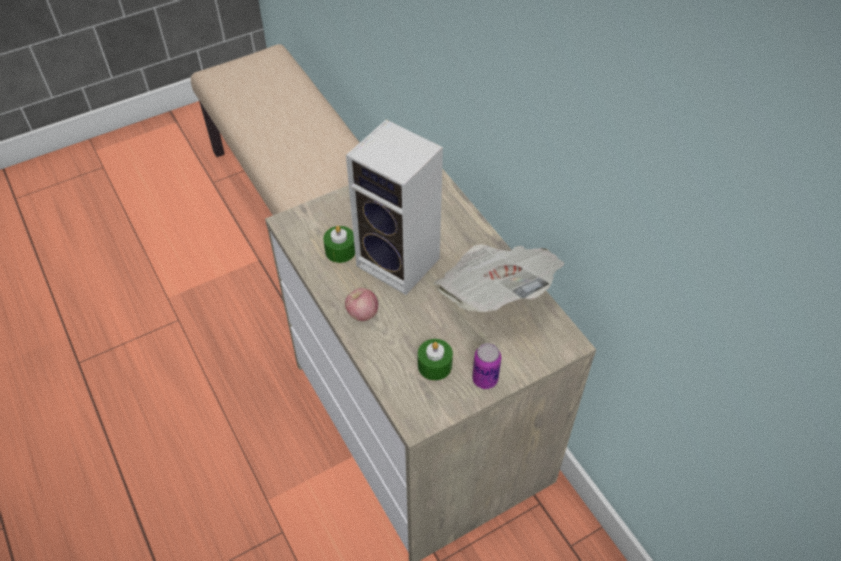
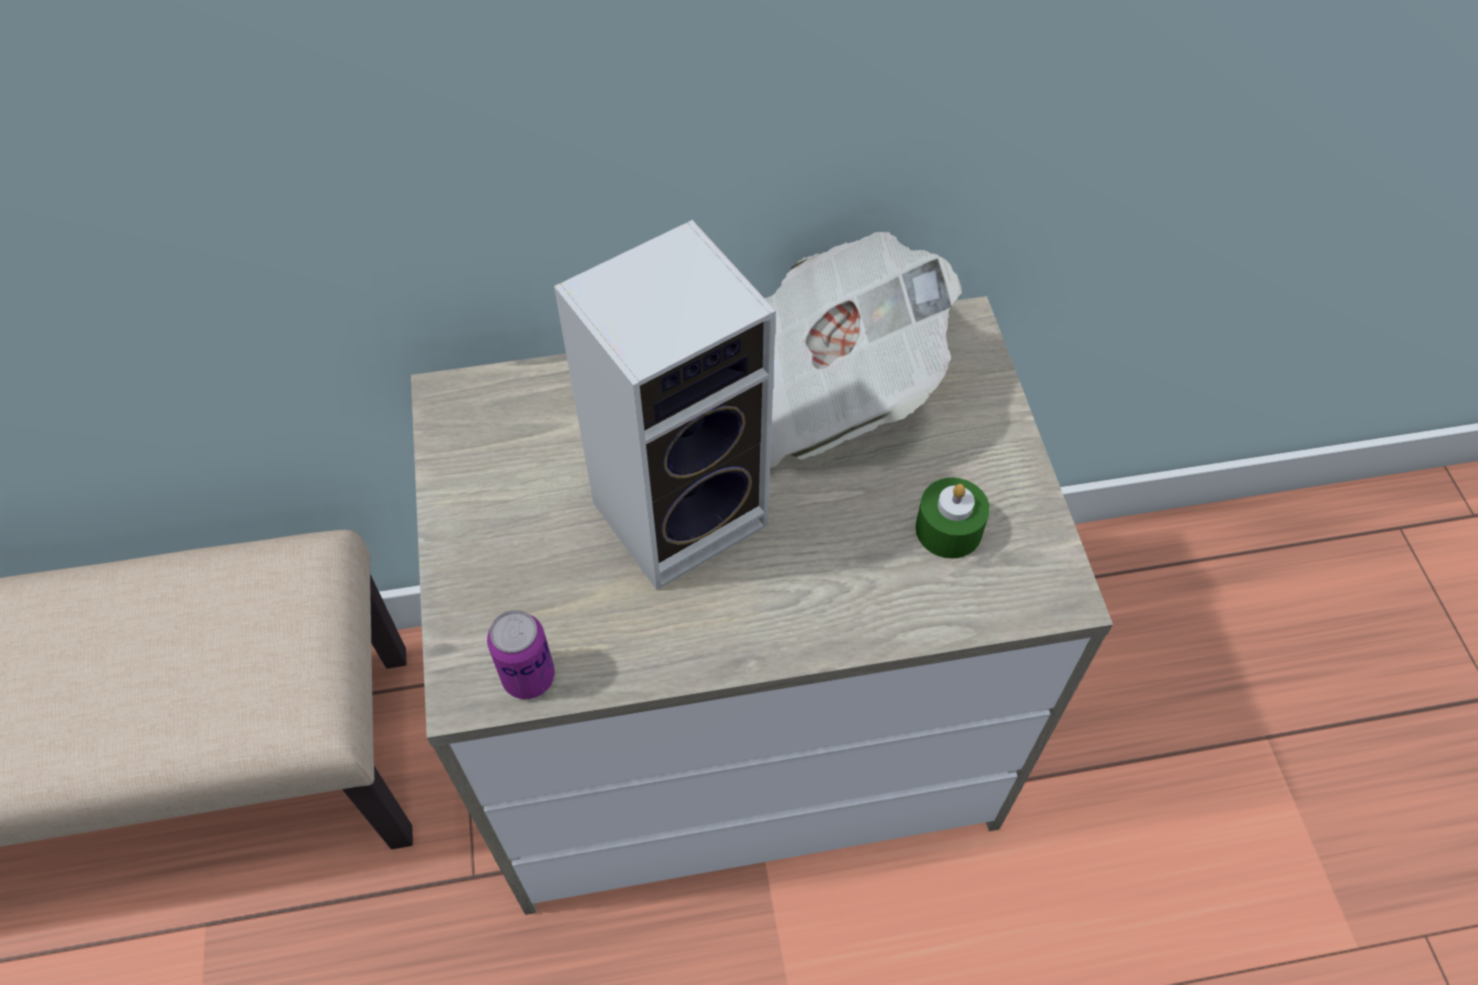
camera: 70 degrees left, 5 degrees up
green candle [323,226,355,263] -> none
apple [345,288,378,321] -> none
can [472,343,501,389] -> can moved to [487,610,555,699]

